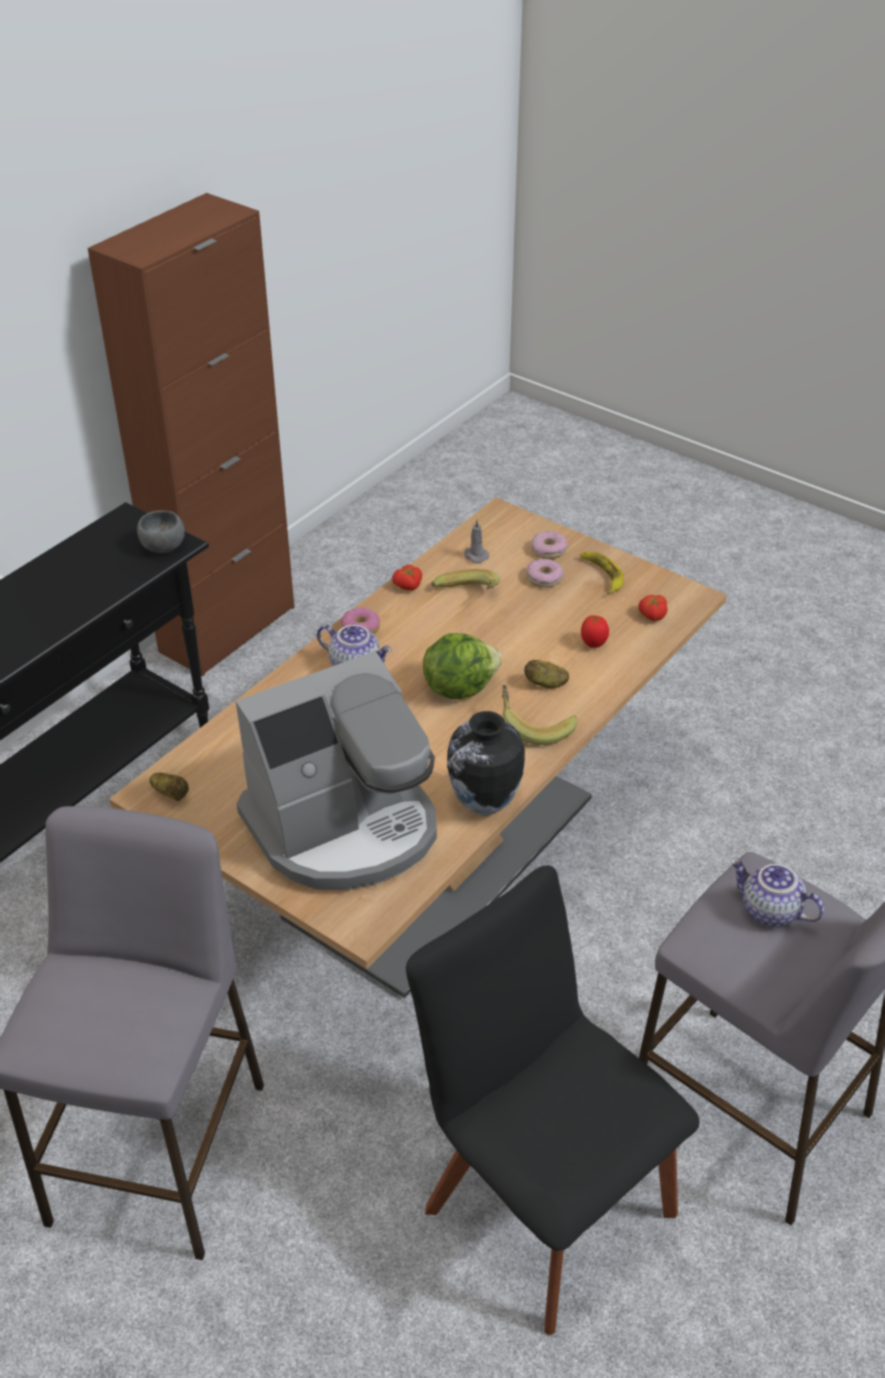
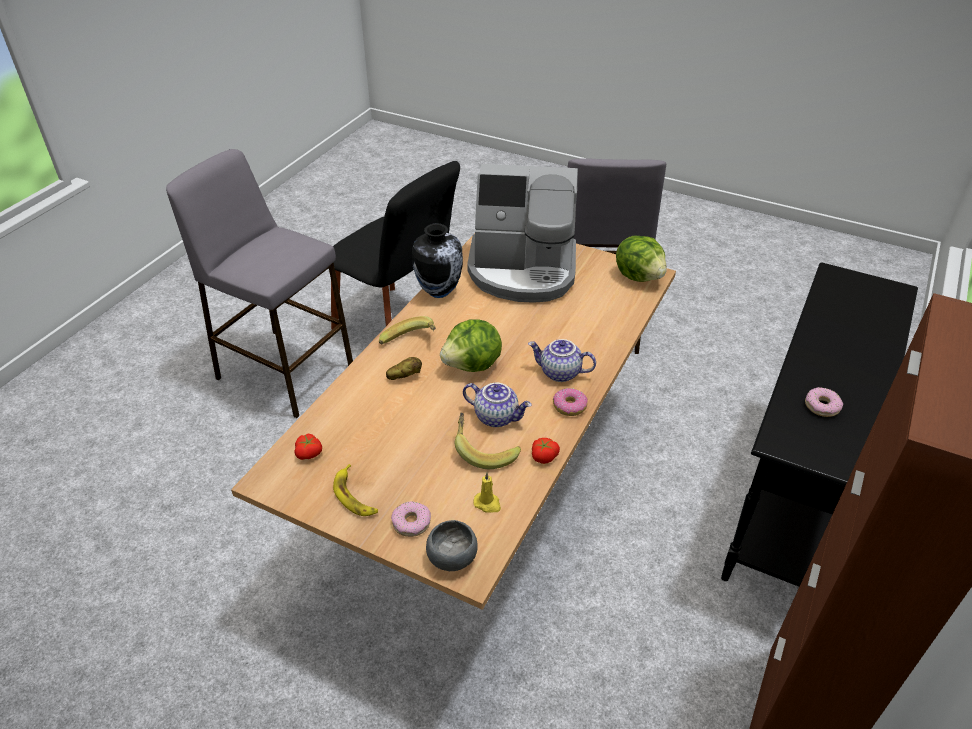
camera: 170 degrees right, 0 degrees up
grey bowl [137,510,185,553] -> grey bowl moved to [426,520,478,571]
potato [149,773,189,801] -> lettuce [616,235,667,282]
coffee machine [236,651,437,890] -> coffee machine turned 135 degrees counterclockwise [467,164,578,303]
grey candle [464,520,489,563] -> yellow candle [473,473,501,512]
donut [526,559,564,587] -> donut moved to [805,387,843,417]
tomato [581,615,609,648] -> none
teapot [730,858,824,926] -> teapot moved to [463,382,532,427]

